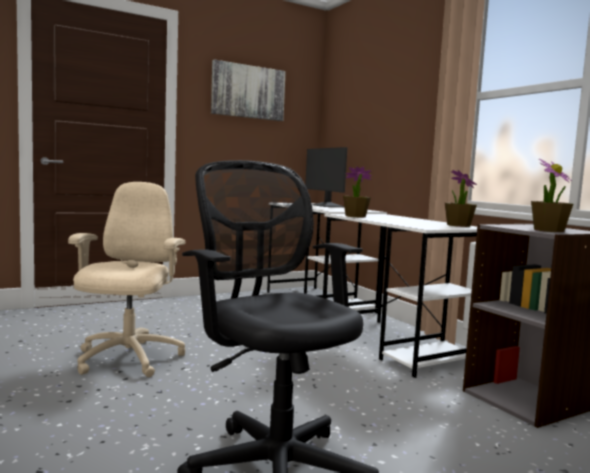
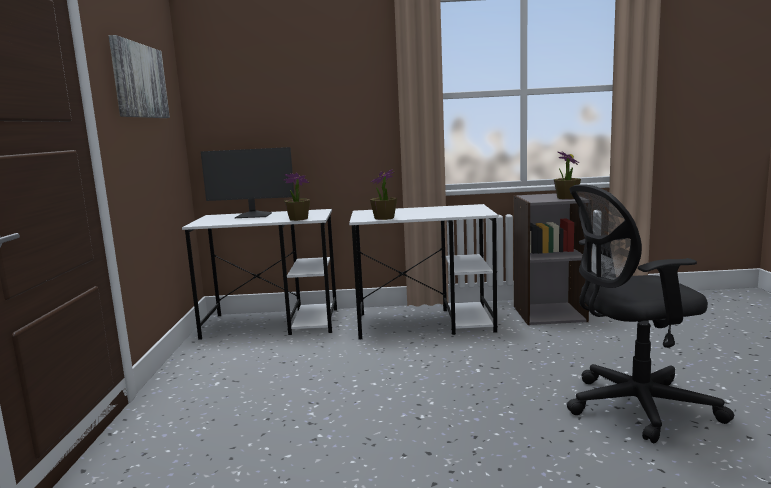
camera: 60 degrees left, 5 degrees up
beige office chair [68,182,185,377] -> none
potted plant [445,170,477,227] -> potted plant moved to [284,173,310,221]

